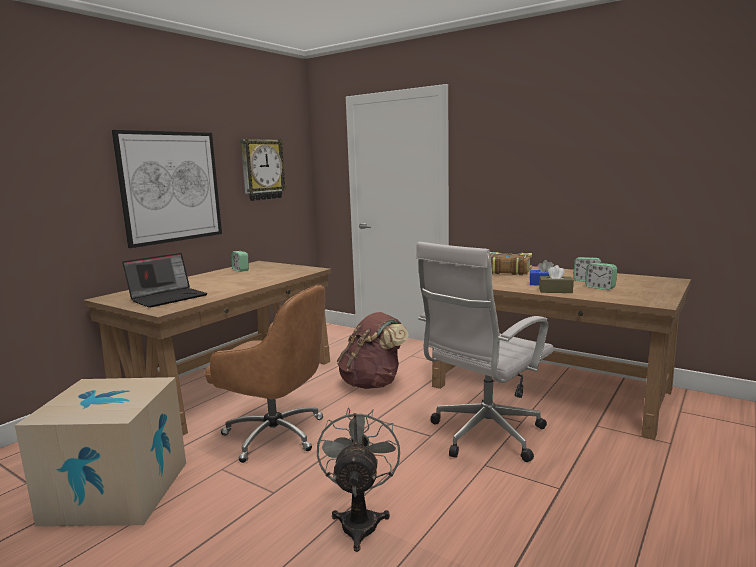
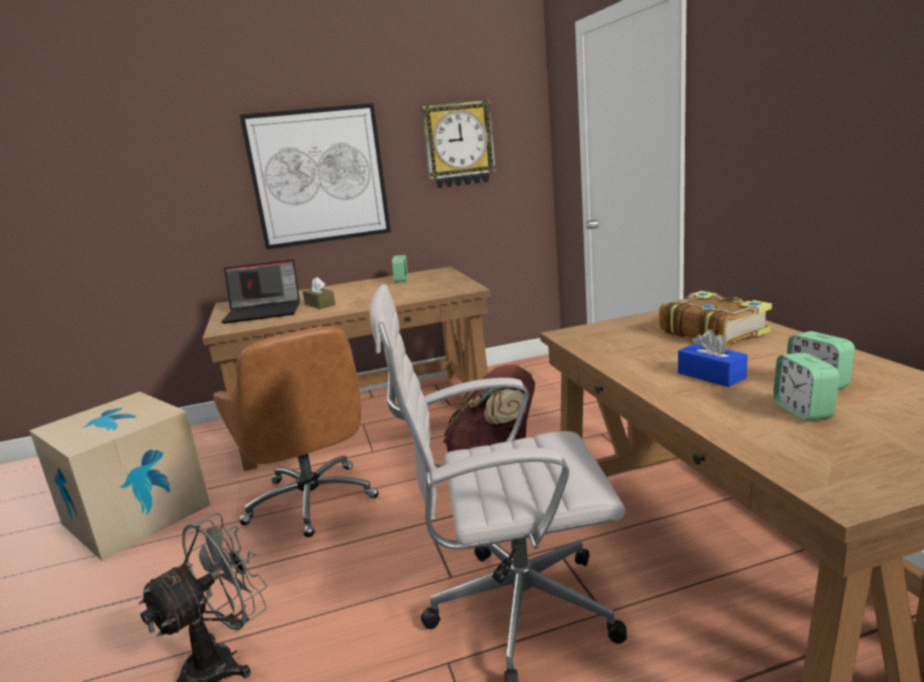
camera: 40 degrees right, 5 degrees up
brown tissue box [539,265,574,293] -> brown tissue box moved to [302,277,335,309]

